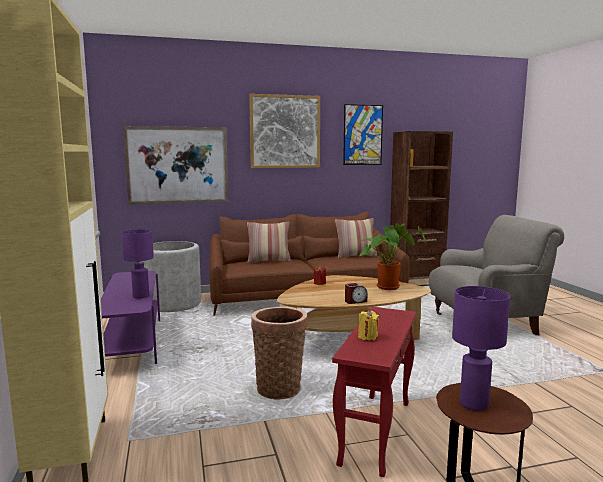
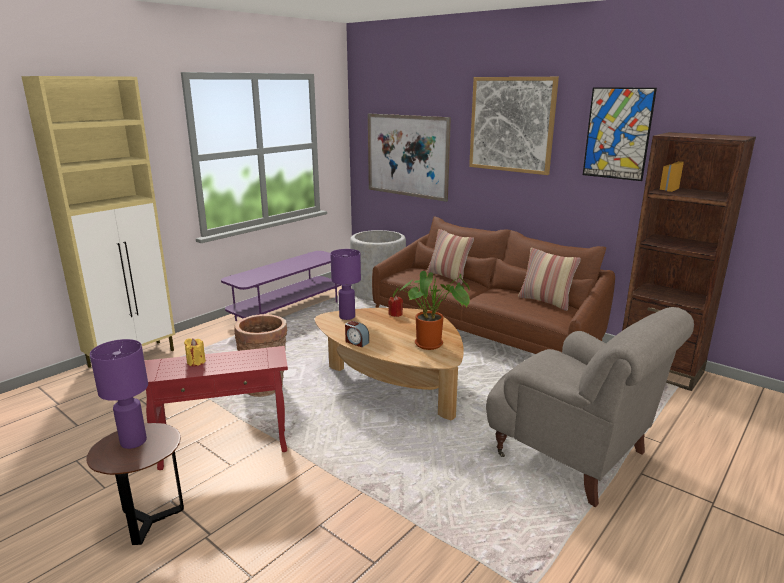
camera: 55 degrees right, 10 degrees up
purple table lamp [122,229,154,299] -> purple table lamp moved to [330,249,361,320]

